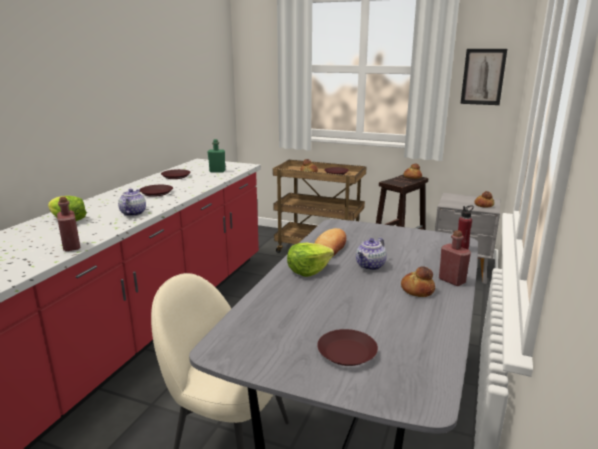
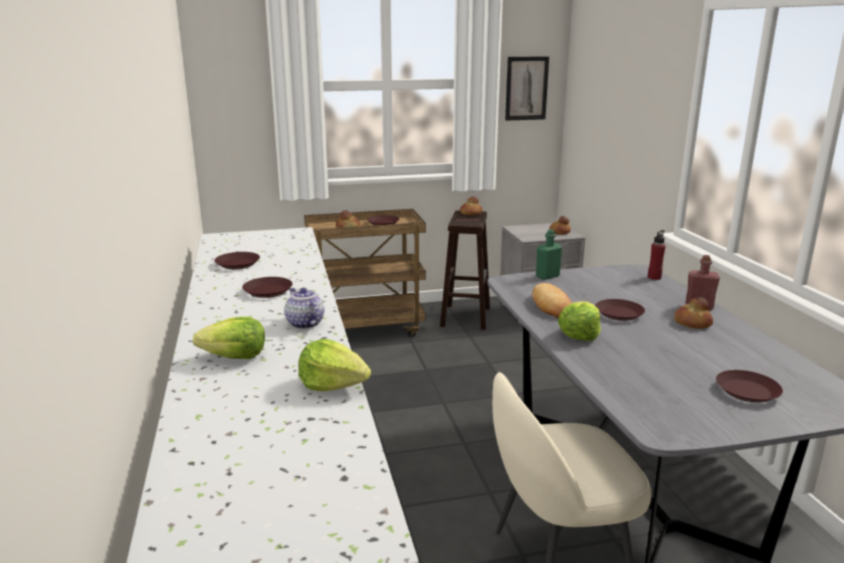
camera: 35 degrees left, 0 degrees up
red bottle [57,197,80,251] -> lettuce [299,339,371,392]
green bottle [207,139,225,173] -> green bottle moved to [536,229,562,280]
teapot [356,238,387,270] -> brown plate [595,299,645,321]

